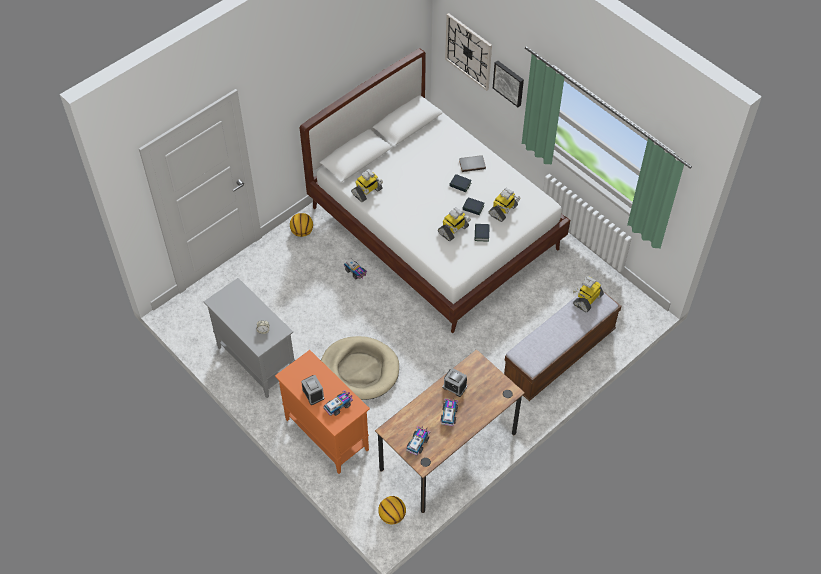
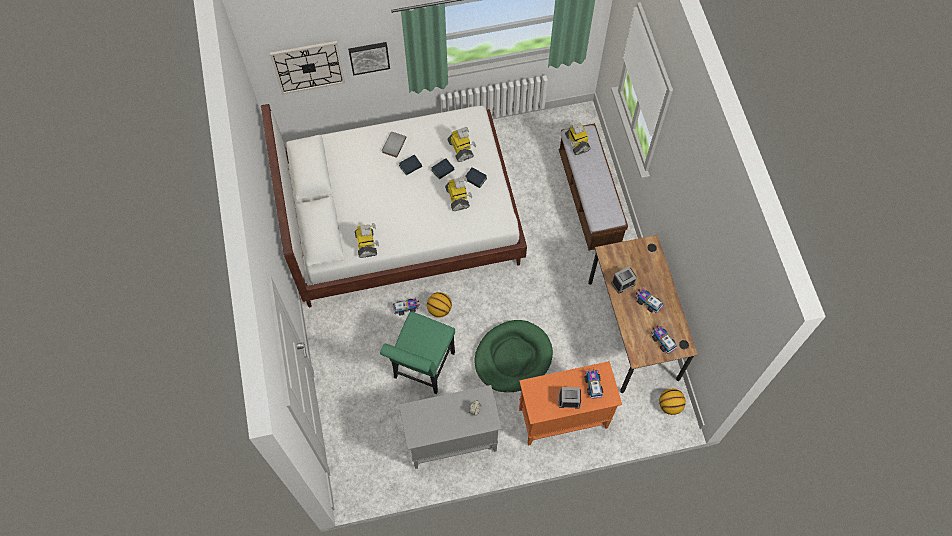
camera: 60 degrees left, 10 degrees up
basketball [290,213,313,237] -> basketball moved to [427,292,452,318]
beige dog bed [321,336,399,400] -> green dog bed [475,320,553,392]
none -> green chair [380,312,455,394]

